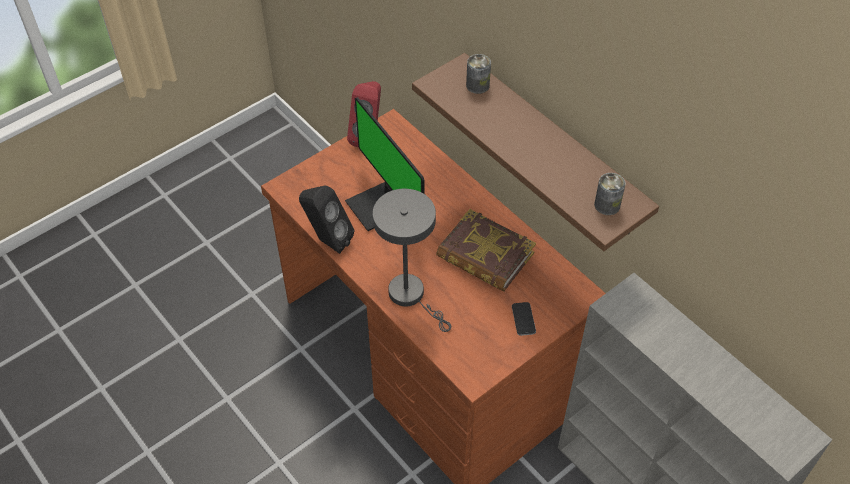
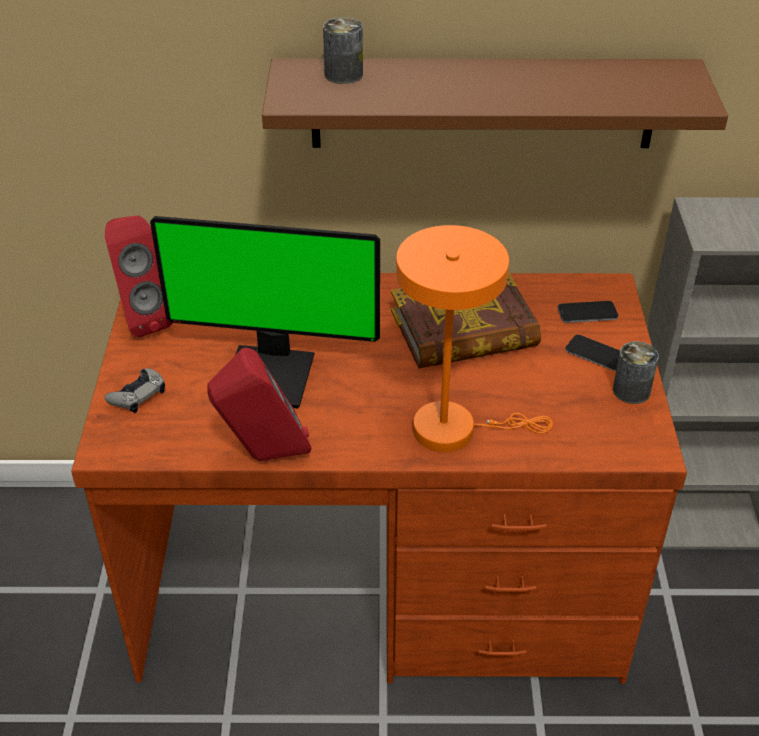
camera: 50 degrees left, 10 degrees down
black speaker [299,185,354,254] -> red speaker [207,347,312,461]
grey table lamp [372,189,451,332] -> orange table lamp [396,225,553,452]
can [594,173,626,215] -> can moved to [613,341,659,404]
none -> grey game controller [105,368,165,413]
none -> phone [558,301,618,323]

